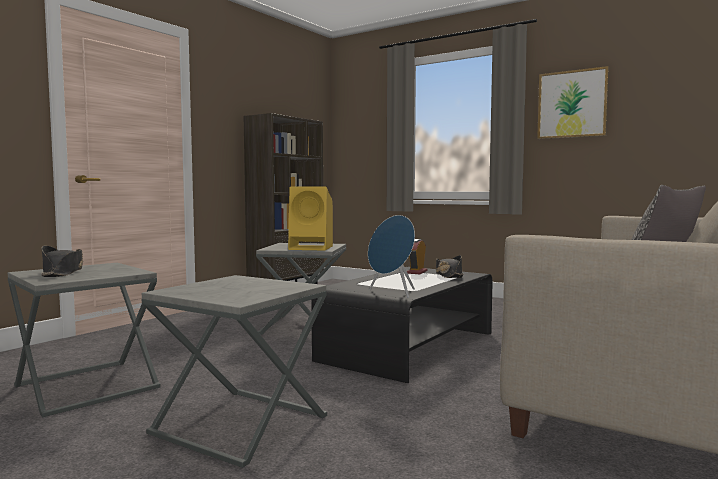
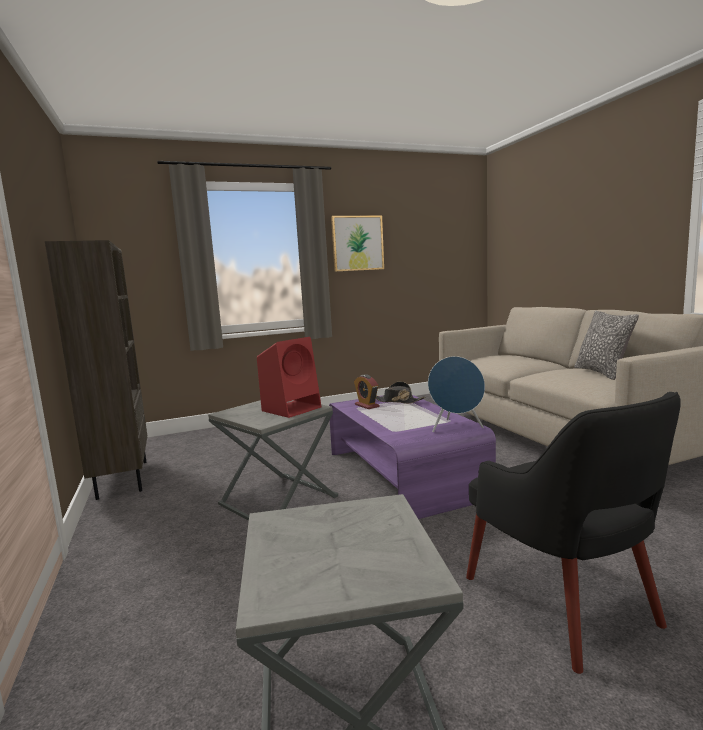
camera: 55 degrees left, 5 degrees up
black hat [41,246,83,277] -> none
grey side table [142,275,327,468] -> black armchair [466,392,681,674]
yellow speaker [288,186,333,251] -> red speaker [257,337,322,418]
black coffee table [312,267,492,383] -> purple coffee table [329,395,496,519]

